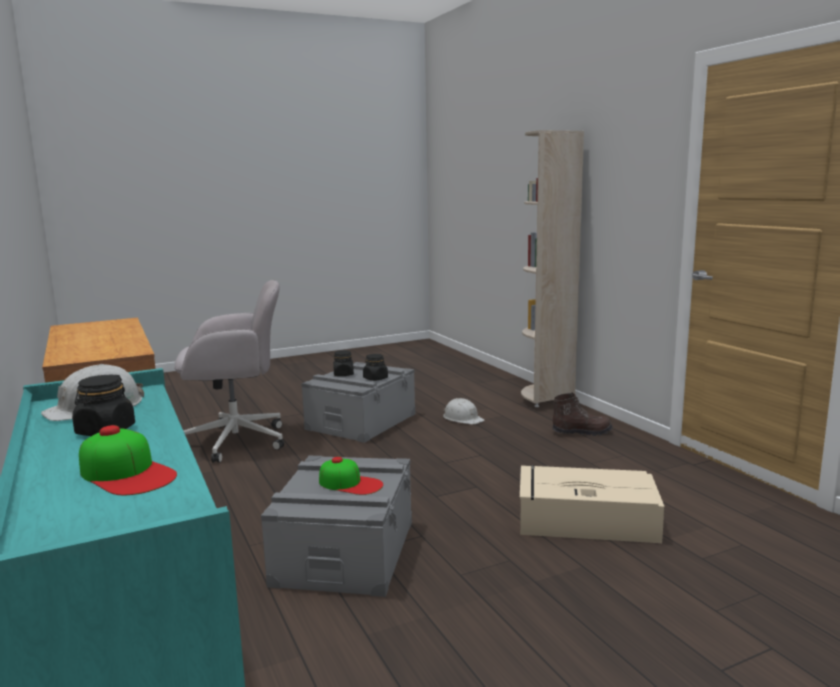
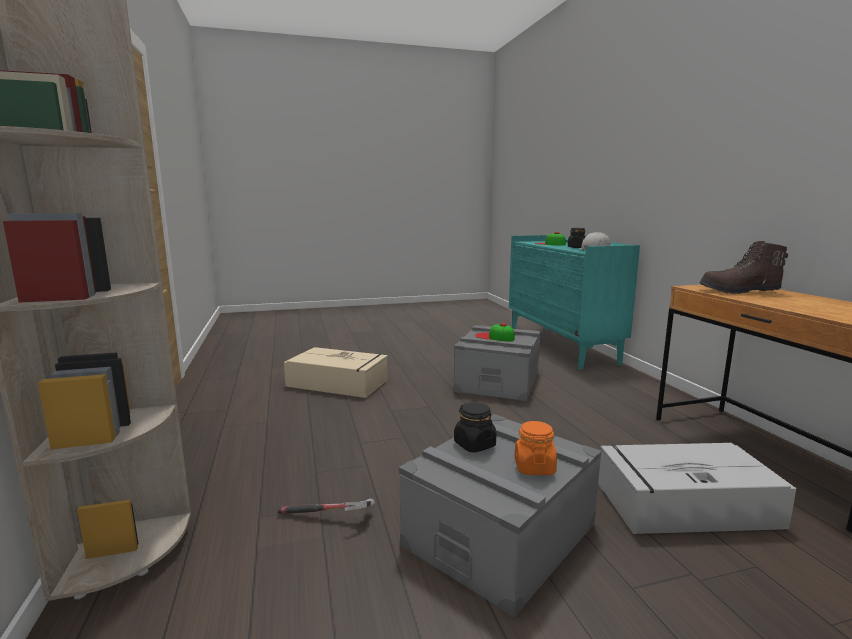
camera: 170 degrees left, 0 degrees up
grey office chair [174,280,284,463] -> grey storage box [598,443,797,534]
black jar [333,350,354,376] -> orange jar [515,421,557,475]
white hard hat [443,398,484,424] -> hammer [278,499,375,514]
brown boot [552,392,613,436] -> brown boot moved to [699,241,788,294]

